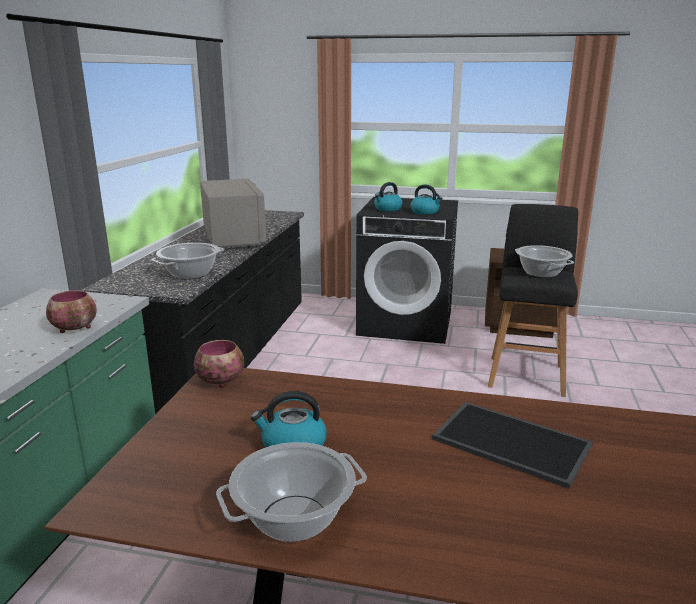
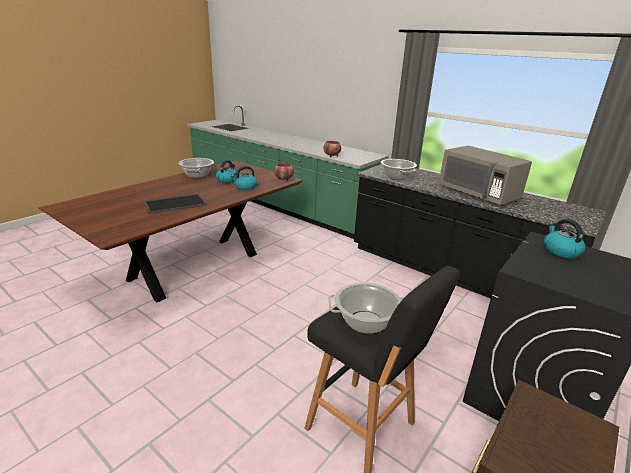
camera: 115 degrees right, 5 degrees up
grey microwave [200,178,266,248] -> grey microwave turned 45 degrees clockwise [439,146,532,206]
kettle [410,184,443,215] -> kettle moved to [231,166,257,190]

